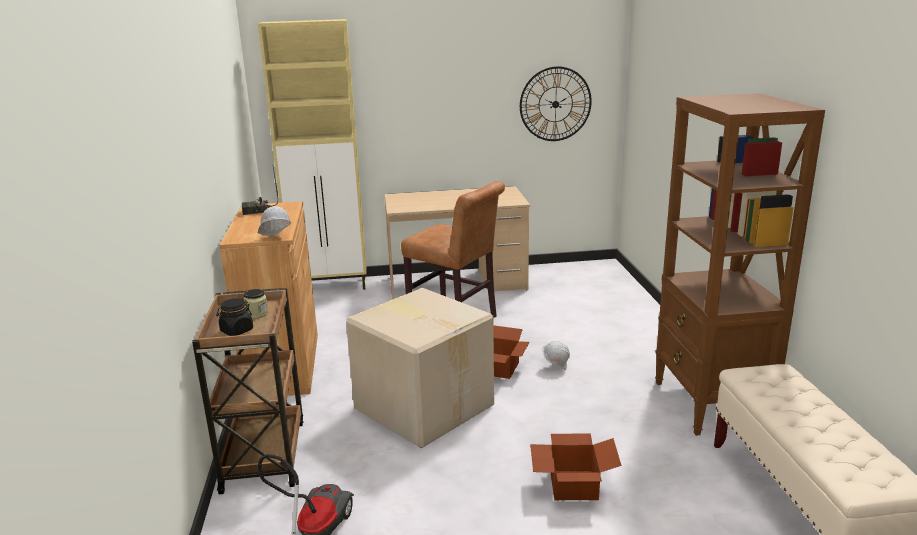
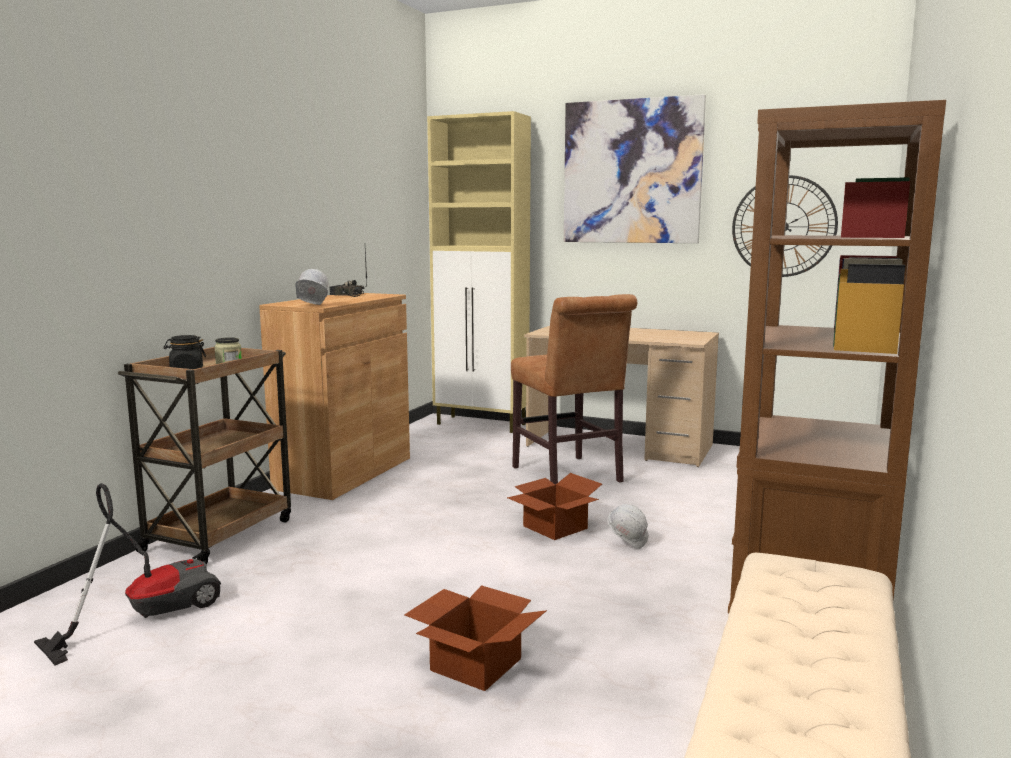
camera: 30 degrees right, 10 degrees down
cardboard box [346,288,494,448] -> none
none -> picture [564,94,706,243]

